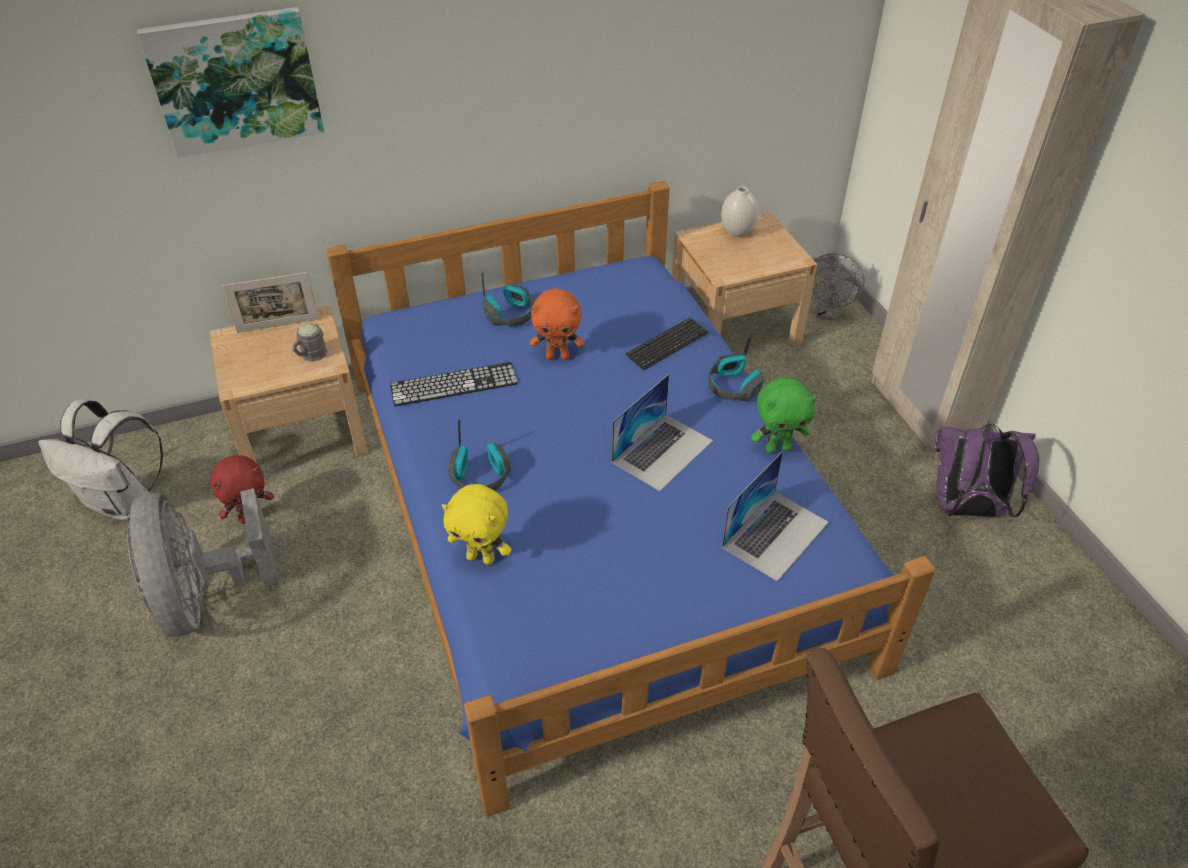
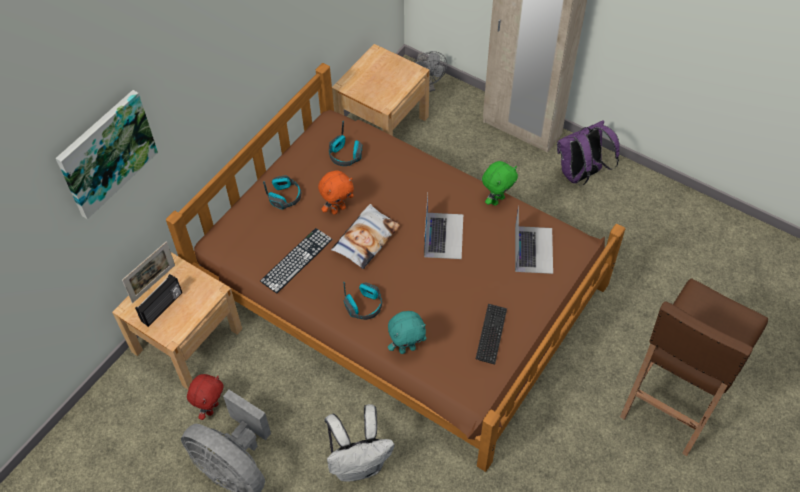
camera: 35 degrees left, 10 degrees up
white backpack [38,399,163,520] -> white backpack moved to [325,404,395,482]
grey mug [292,323,327,362] -> none
blue bed [326,181,936,817] -> brown bed [166,63,625,472]
yellow plush toy [442,484,512,565] -> turquoise plush toy [388,311,426,354]
keyboard [625,317,708,370] -> keyboard moved to [476,304,507,365]
headphones [708,331,764,401] -> headphones moved to [329,121,362,166]
white vase [721,186,759,237] -> none
none -> radio [135,274,182,327]
none -> pillow [331,204,401,269]

